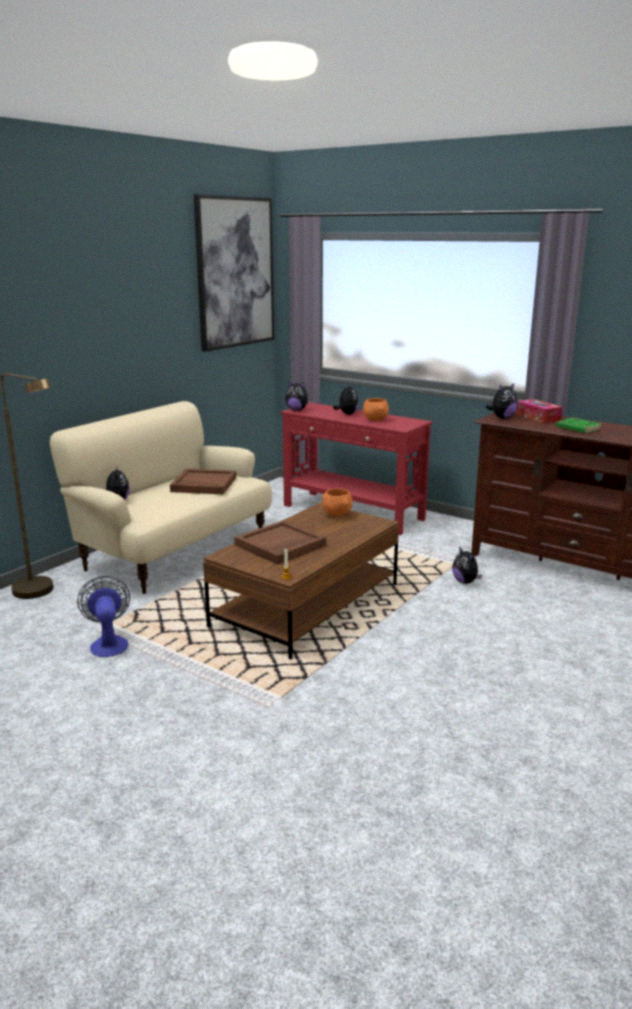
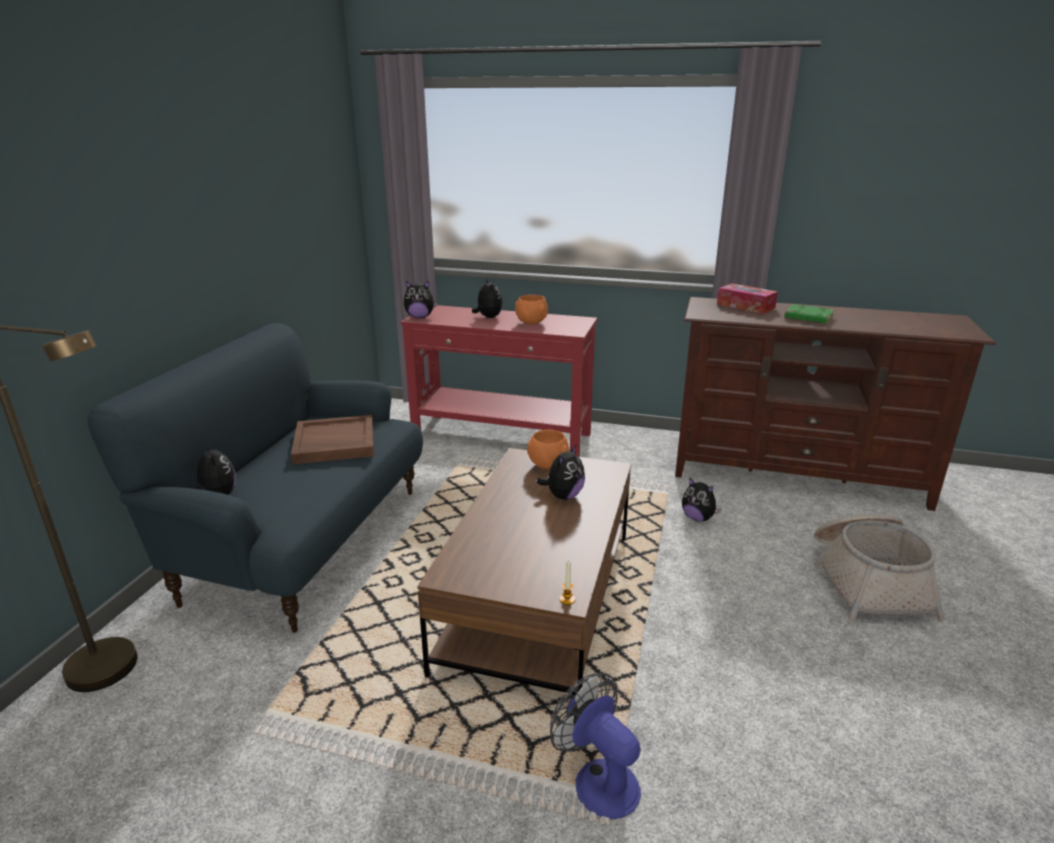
camera: 20 degrees left, 5 degrees up
beige sofa [50,401,272,594] -> blue sofa [88,323,423,633]
fan [77,576,130,657] -> fan moved to [550,673,641,819]
picture [194,194,274,352] -> none
brown tray [234,521,326,565] -> none
plush toy [486,383,518,418] -> plush toy moved to [537,444,585,500]
none -> basket [814,515,945,622]

